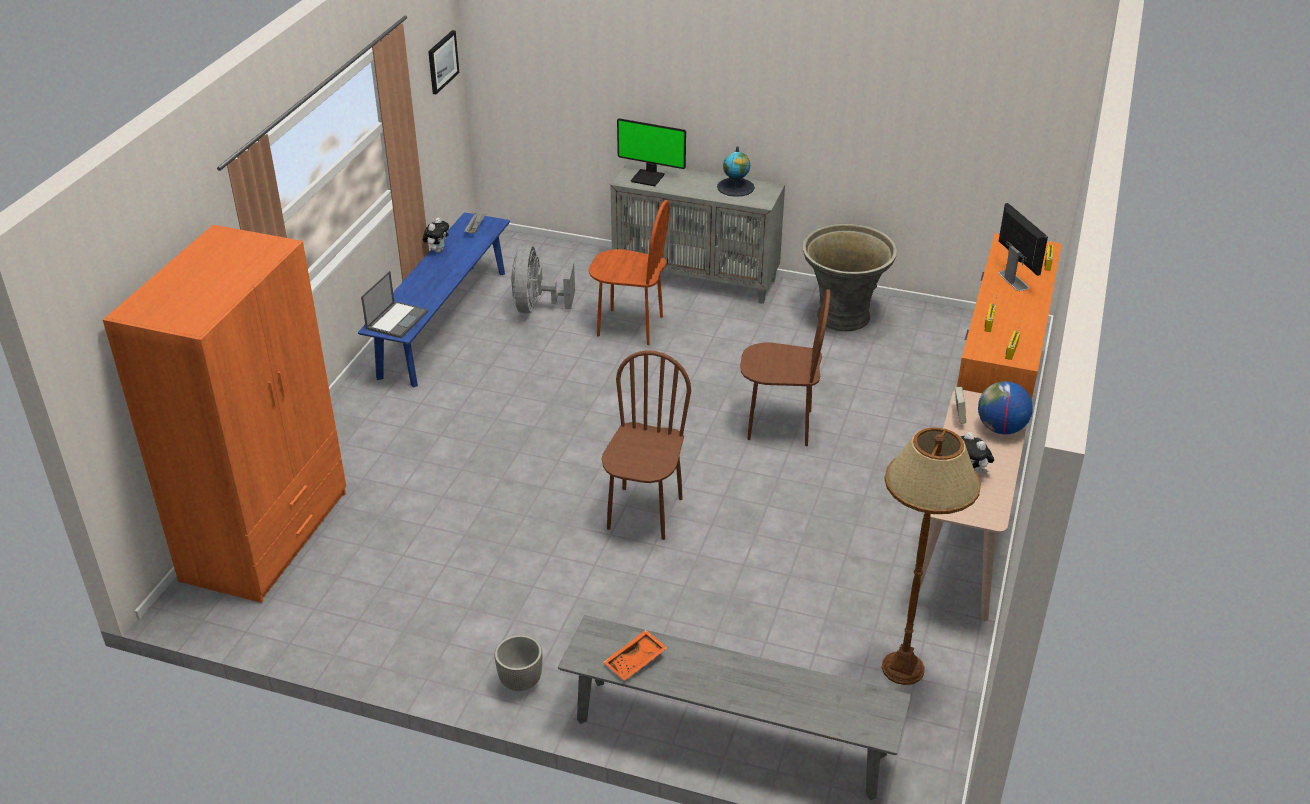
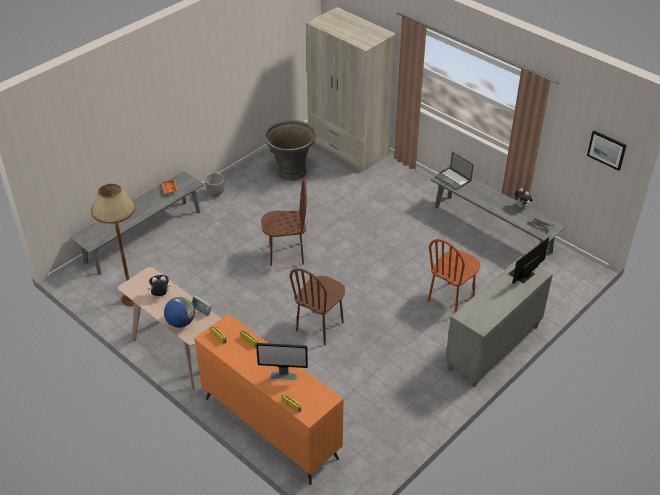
camera: 115 degrees right, 5 degrees up
orange wardrobe [103,225,346,603] -> beige wardrobe [306,7,396,172]
blue bench [358,212,510,388] -> grey bench [431,166,566,265]
grey fan [511,245,575,314] -> none
brown chair [602,350,691,540] -> brown chair turned 45 degrees counterclockwise [261,180,307,266]
globe [717,146,755,197] -> none
grey planter [802,224,897,331] -> grey planter moved to [264,120,316,181]

